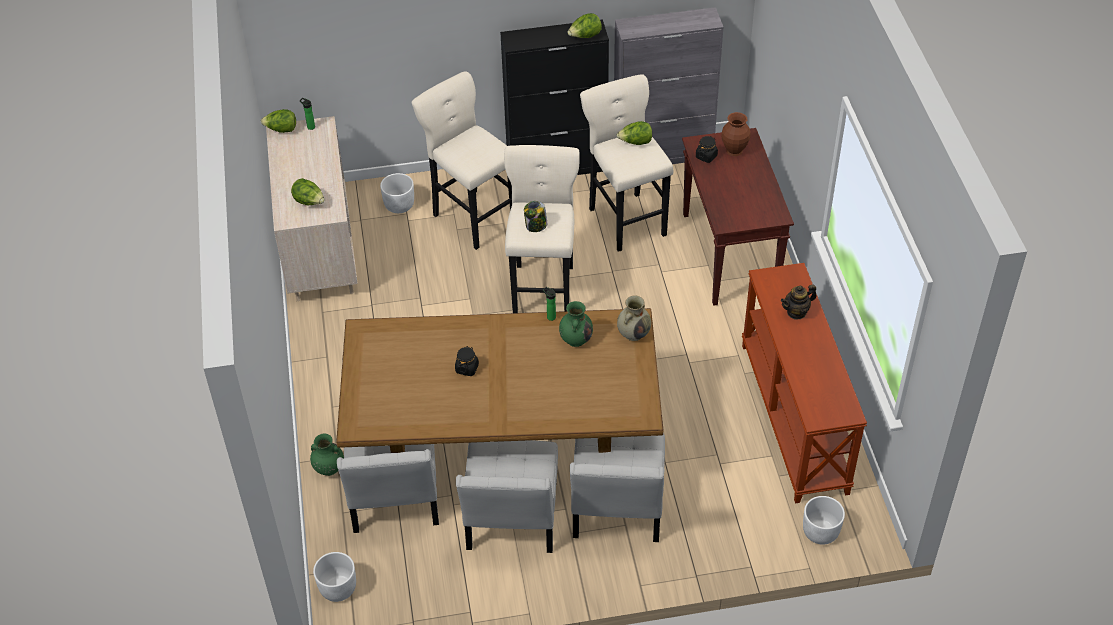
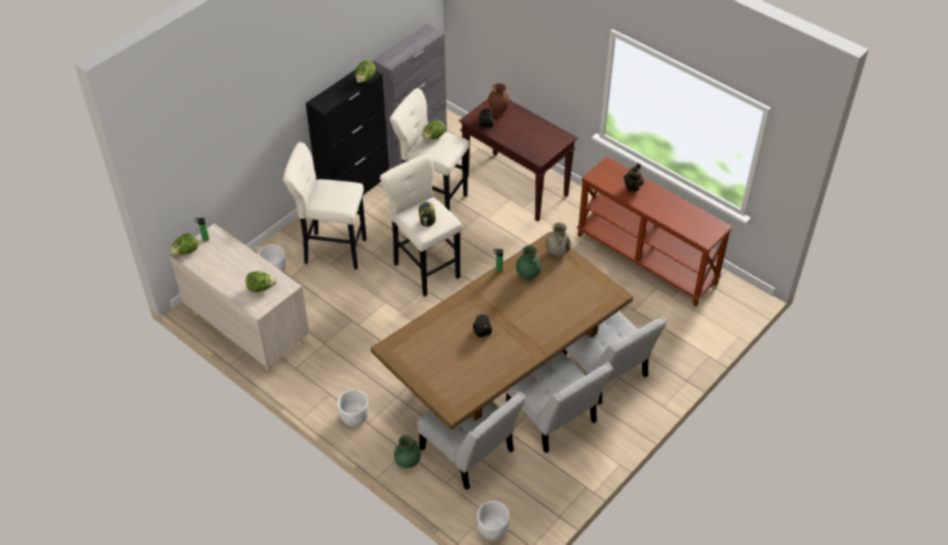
camera: 40 degrees left, 0 degrees up
white planter [803,496,845,545] -> white planter moved to [338,390,368,426]

